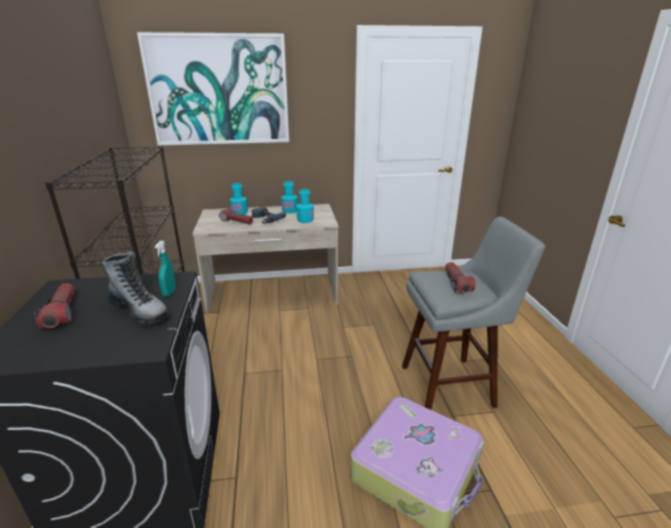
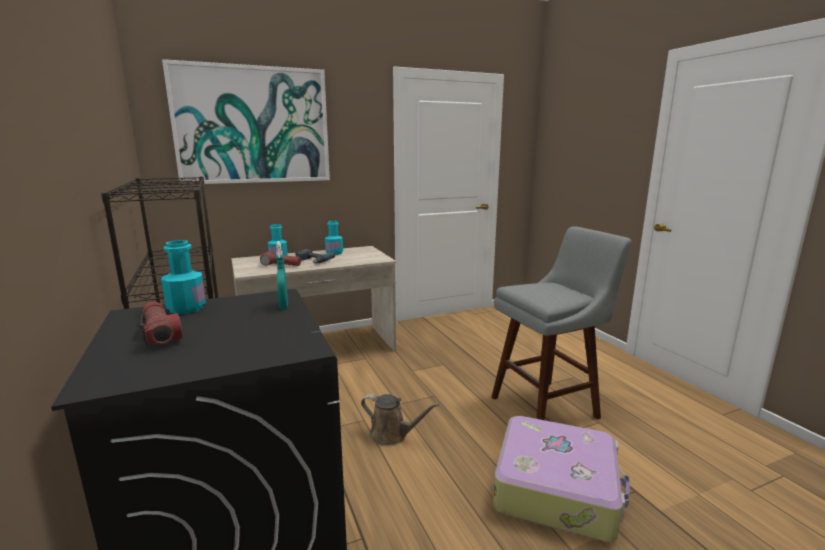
camera: 15 degrees left, 10 degrees down
boot [102,251,170,326] -> none
turquoise bottle [296,189,314,223] -> turquoise bottle moved to [161,240,206,314]
flashlight [445,262,475,293] -> none
none -> brown watering can [361,394,439,446]

